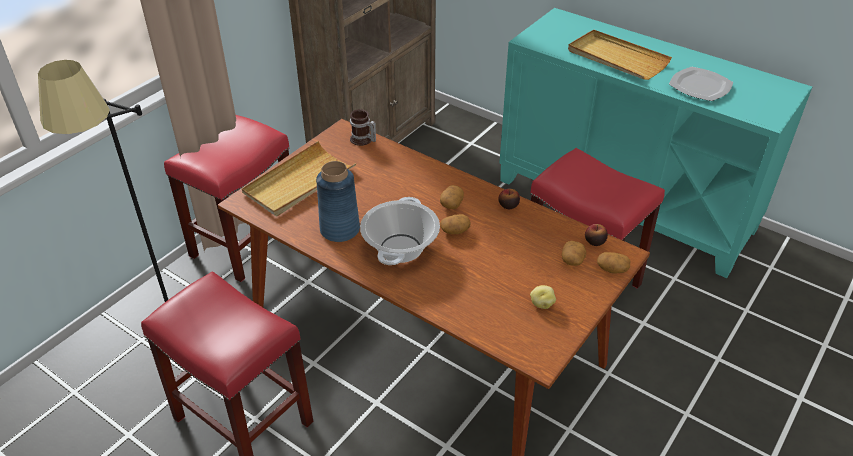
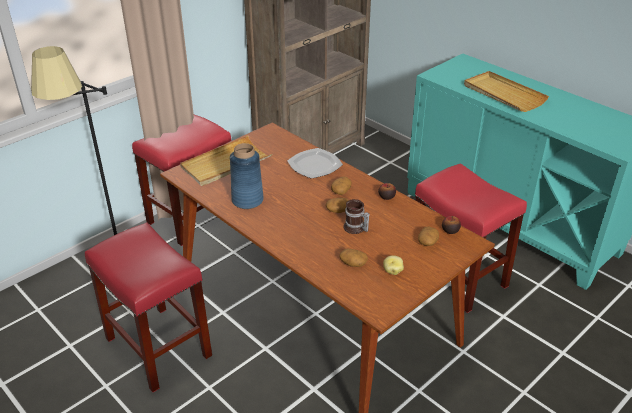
camera: 10 degrees right, 5 degrees down
mug [350,109,376,146] -> mug moved to [343,199,369,234]
cooking pot [360,197,440,265] -> none
potato [597,252,630,274] -> potato moved to [339,249,368,267]
plate [669,67,733,101] -> plate moved to [288,148,343,179]

